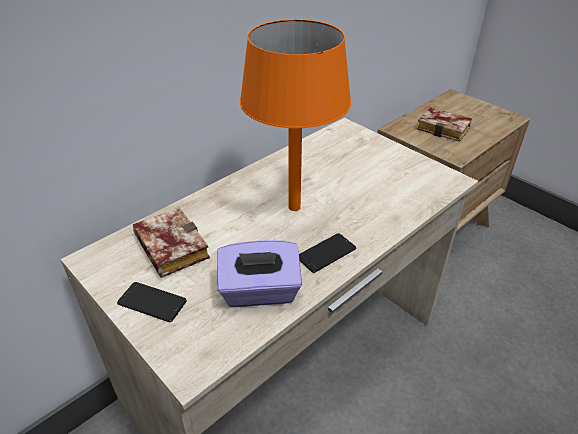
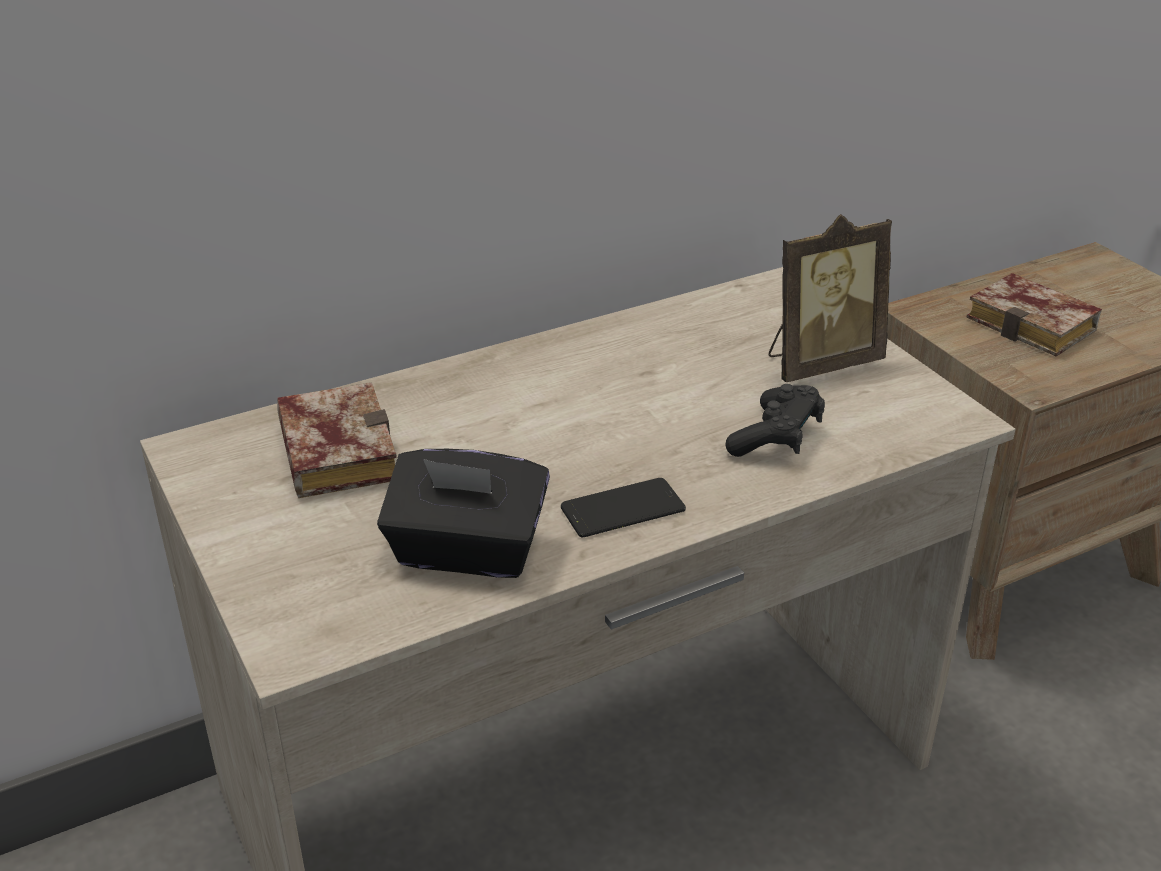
camera: 15 degrees right, 5 degrees down
phone [117,282,187,322] -> none
purple tissue box [217,240,302,307] -> black tissue box [377,449,550,578]
orange table lamp [240,19,351,211] -> none
none -> black game controller [725,384,825,457]
none -> picture frame [769,214,892,382]

